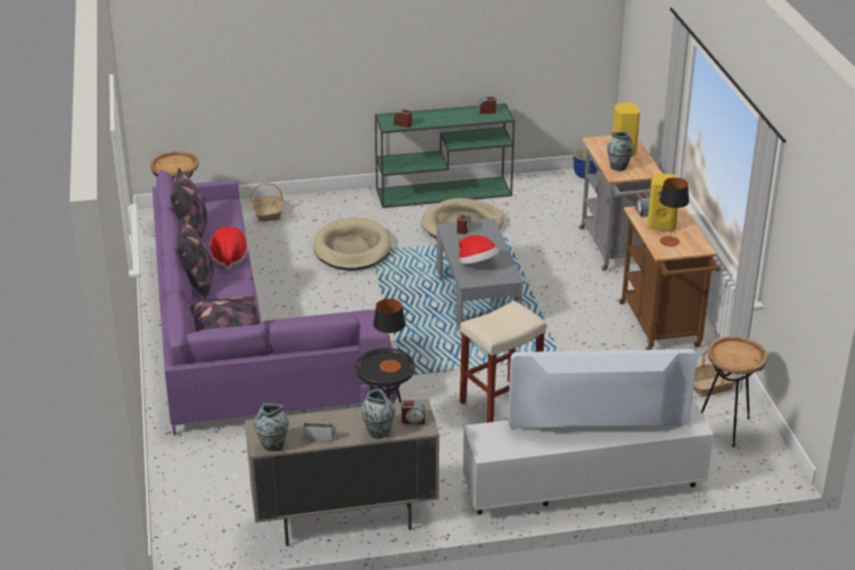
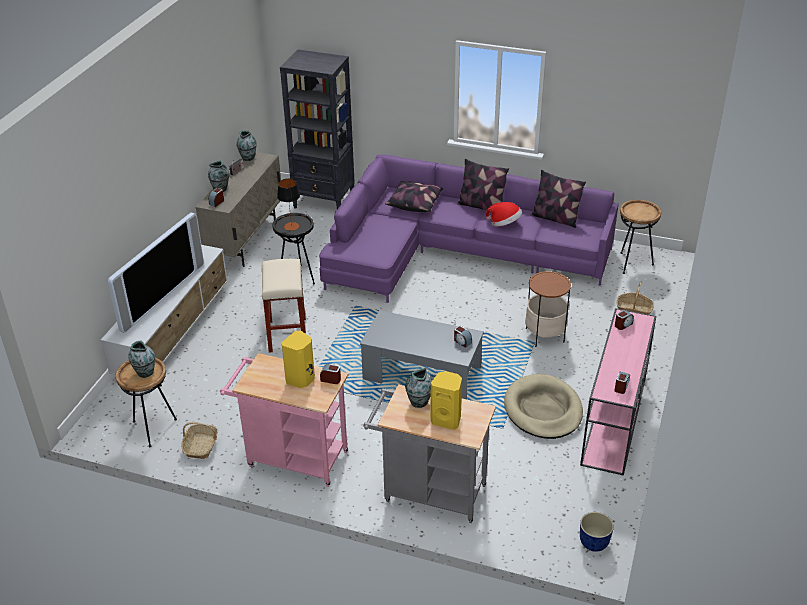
camera: 120 degrees right, 5 degrees up
beige dog bed [313,218,391,271] -> side table [525,271,571,347]
green console table [375,103,515,208] -> pink console table [580,308,656,476]
hat [459,235,499,264] -> none
brown cart [619,206,721,350] -> pink cart [220,353,349,487]
table lamp [659,178,689,247] -> none
none -> vase [128,341,155,378]
none -> black bookcase [280,49,355,209]

